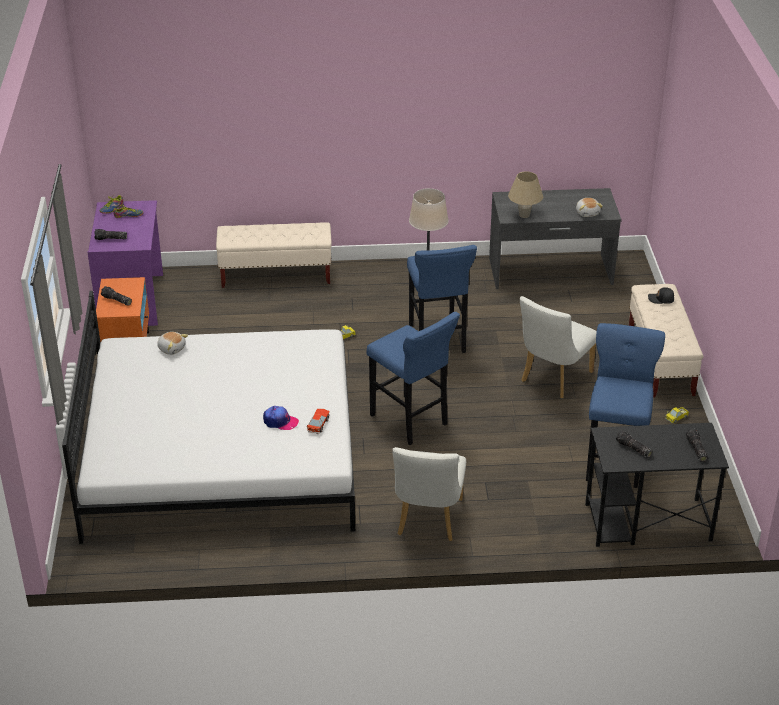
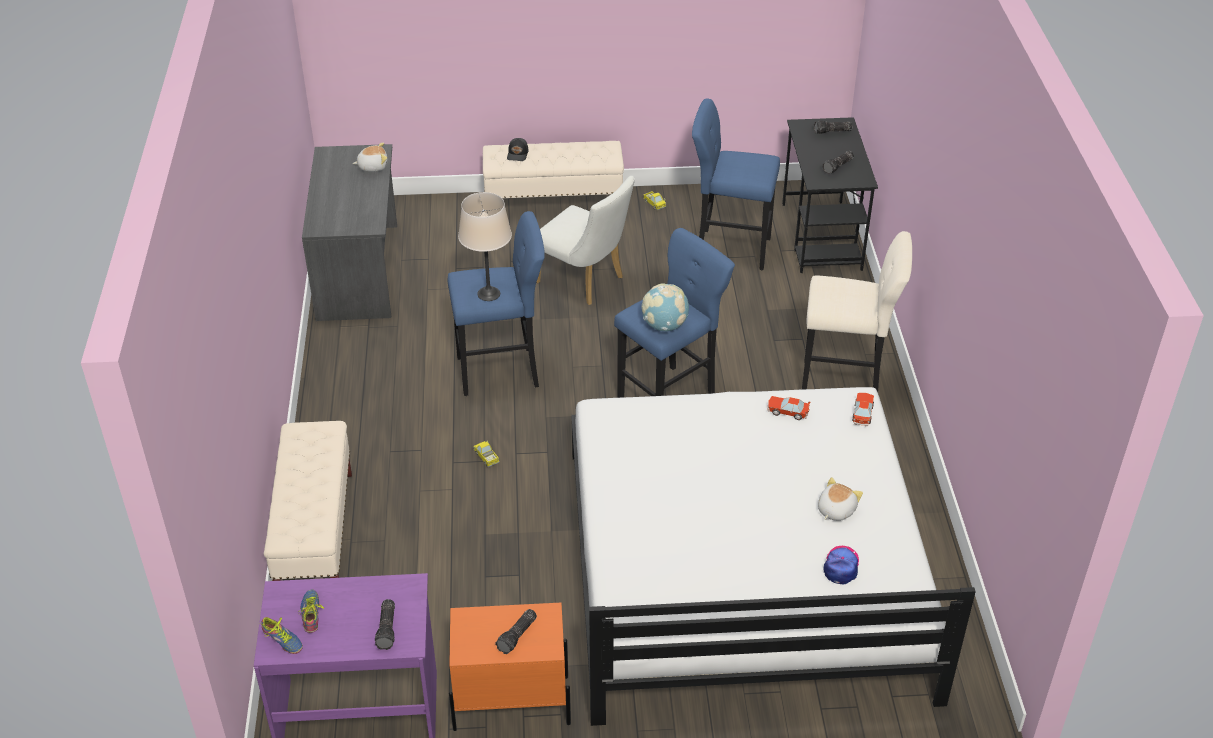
camera: 90 degrees left, 5 degrees up
plush toy [157,332,188,355] -> plush toy moved to [818,477,863,521]
cap [263,406,299,430] -> cap moved to [824,546,859,584]
white chair [392,447,466,541] -> beige stool [802,231,912,392]
beige table lamp [508,171,543,218] -> none
none -> globe [641,284,689,331]
none -> toy car [852,393,874,427]

